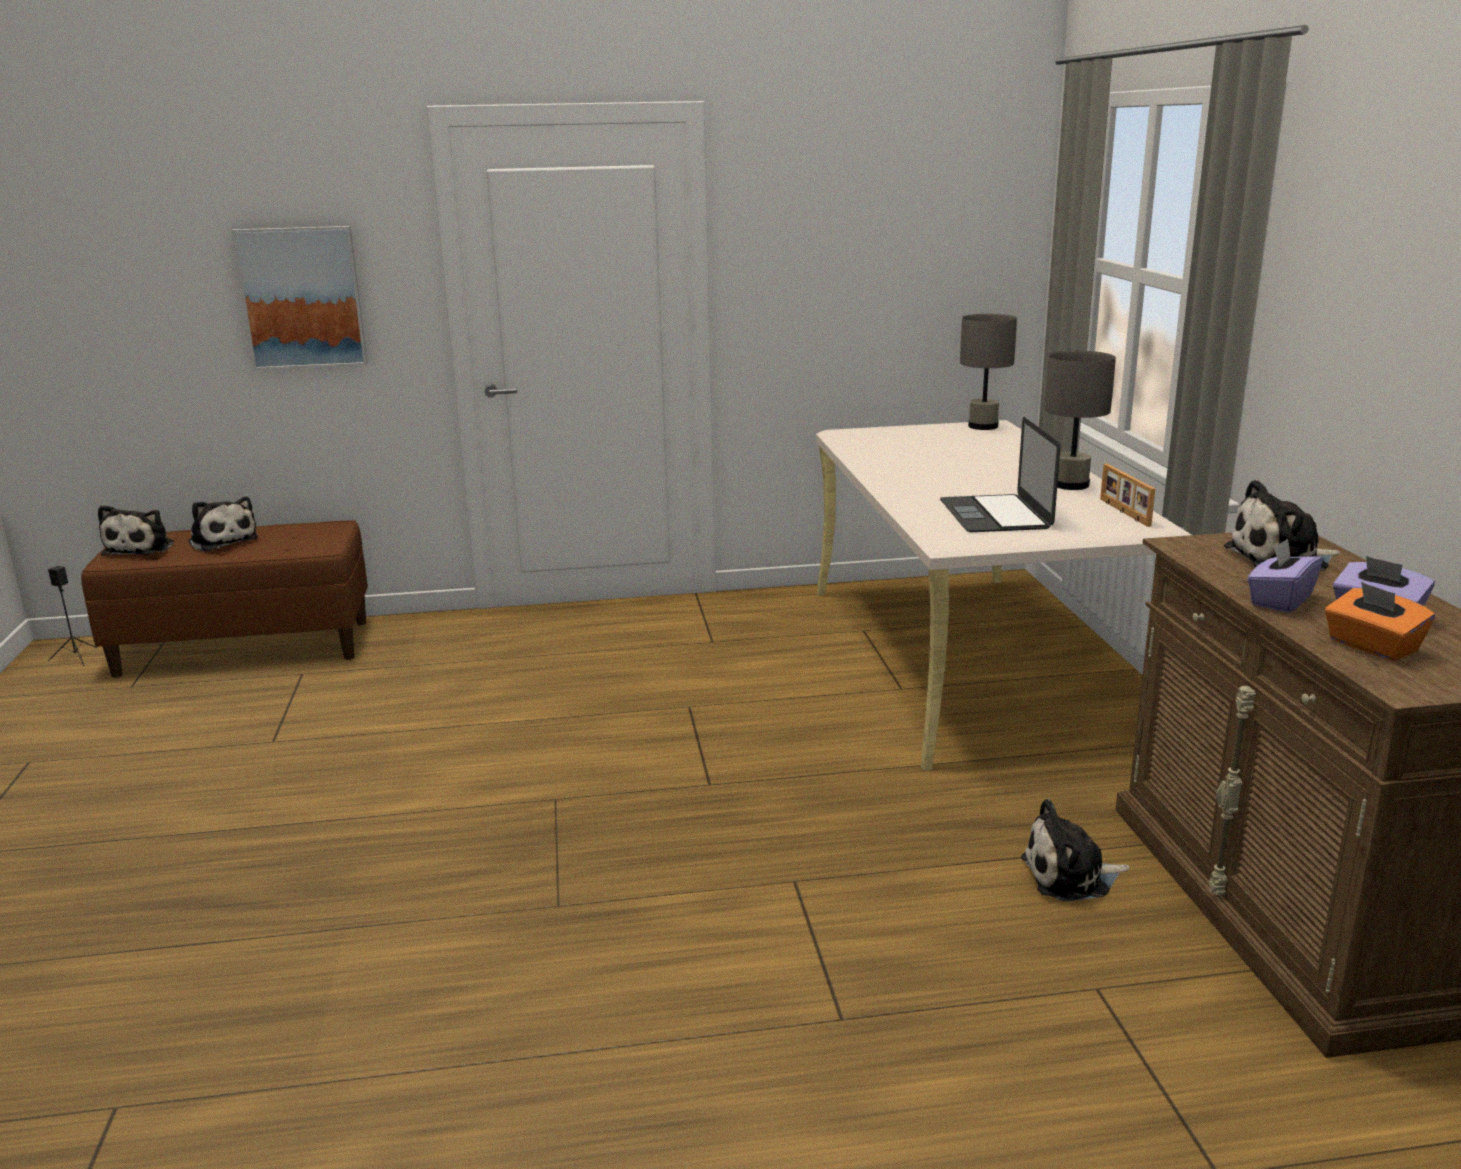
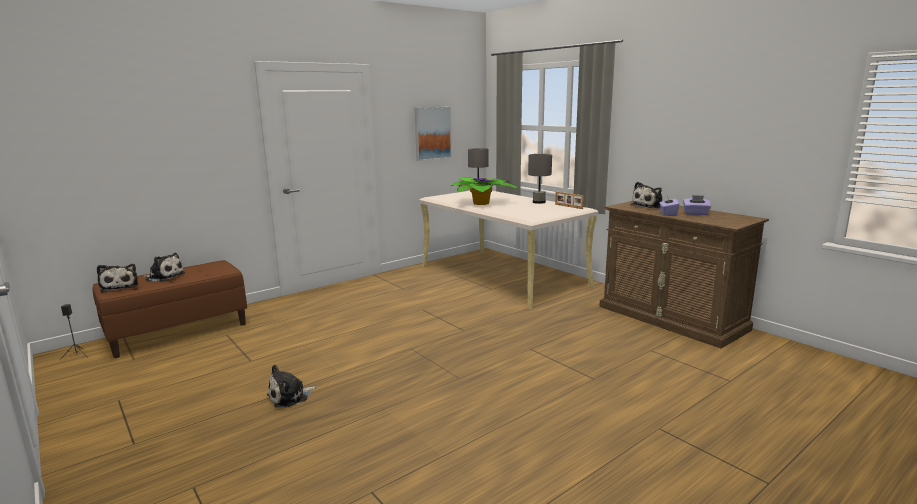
camera: 30 degrees left, 5 degrees down
picture [231,226,368,370] -> picture moved to [414,107,452,161]
laptop [940,417,1061,532] -> none
plush toy [1021,799,1129,901] -> plush toy moved to [267,364,317,408]
orange tissue box [1325,582,1435,661] -> none
none -> potted plant [451,177,517,205]

